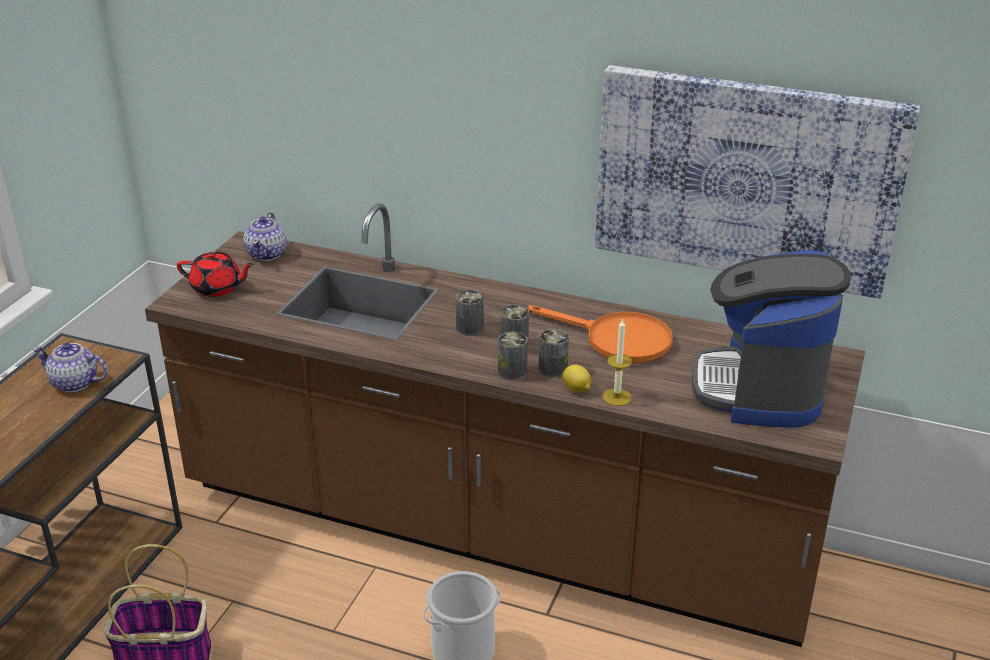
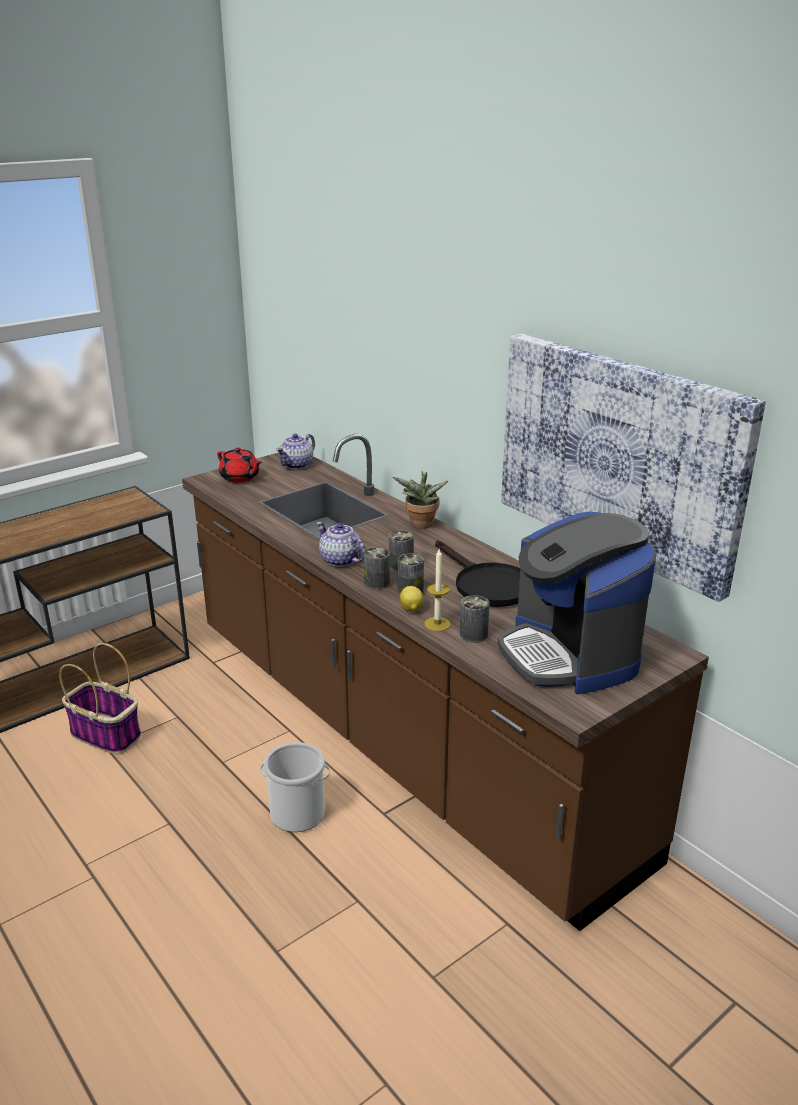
camera: 30 degrees right, 5 degrees down
teapot [32,343,108,392] -> teapot moved to [316,522,365,567]
can [456,290,484,336] -> can moved to [460,595,490,643]
orange frying pan [528,305,673,363] -> black frying pan [435,540,520,607]
coffee machine [692,250,851,428] -> coffee machine turned 60 degrees counterclockwise [498,512,656,694]
none -> potted plant [393,471,448,529]

